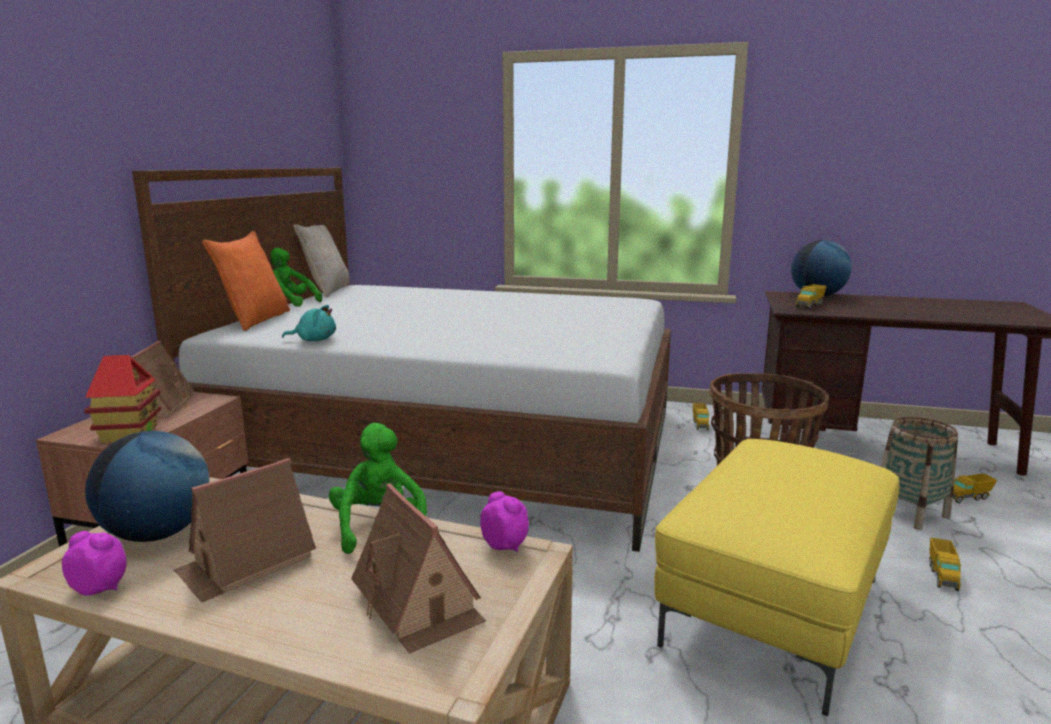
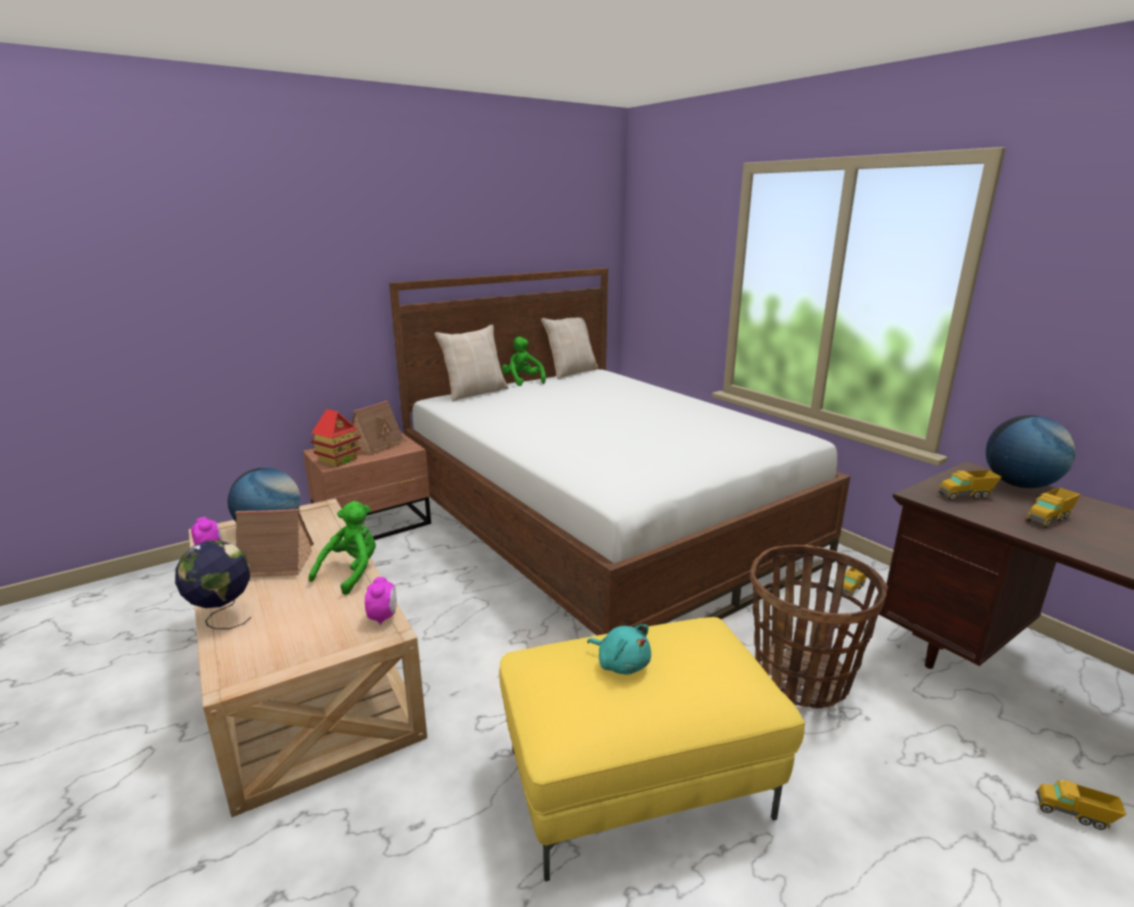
camera: 40 degrees right, 5 degrees up
orange pillow [202,231,290,331] -> beige pillow [435,324,509,402]
turquoise plush toy [282,305,336,341] -> turquoise plush toy moved to [587,624,651,675]
toy house [351,483,486,654] -> none
basket [881,417,958,530] -> none
toy truck [929,538,961,591] -> toy truck moved to [1026,488,1080,528]
none -> globe [175,540,252,629]

